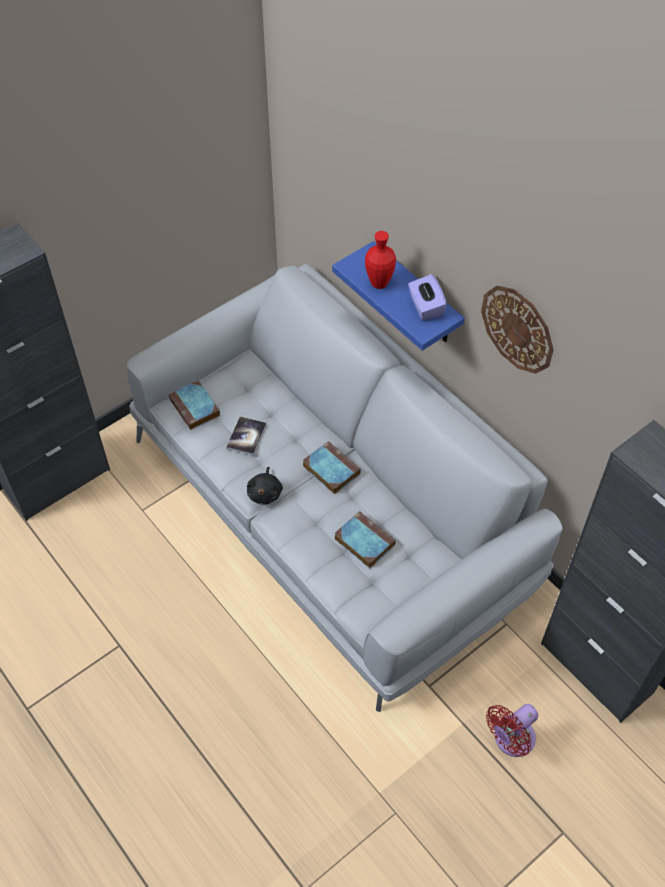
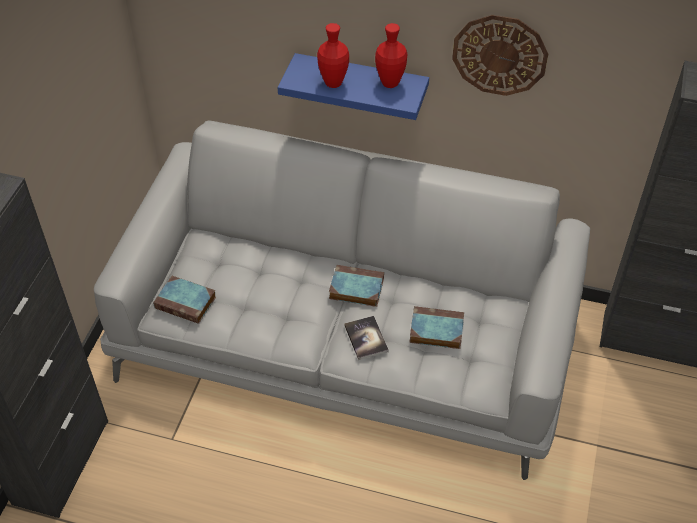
camera: 35 degrees left, 5 degrees down
book [226,416,267,456] -> book moved to [344,316,389,360]
black plush toy [247,467,283,505] -> none
purple tissue box [408,274,447,320] -> red vase [375,23,407,88]
red fan [486,704,539,757] -> none

